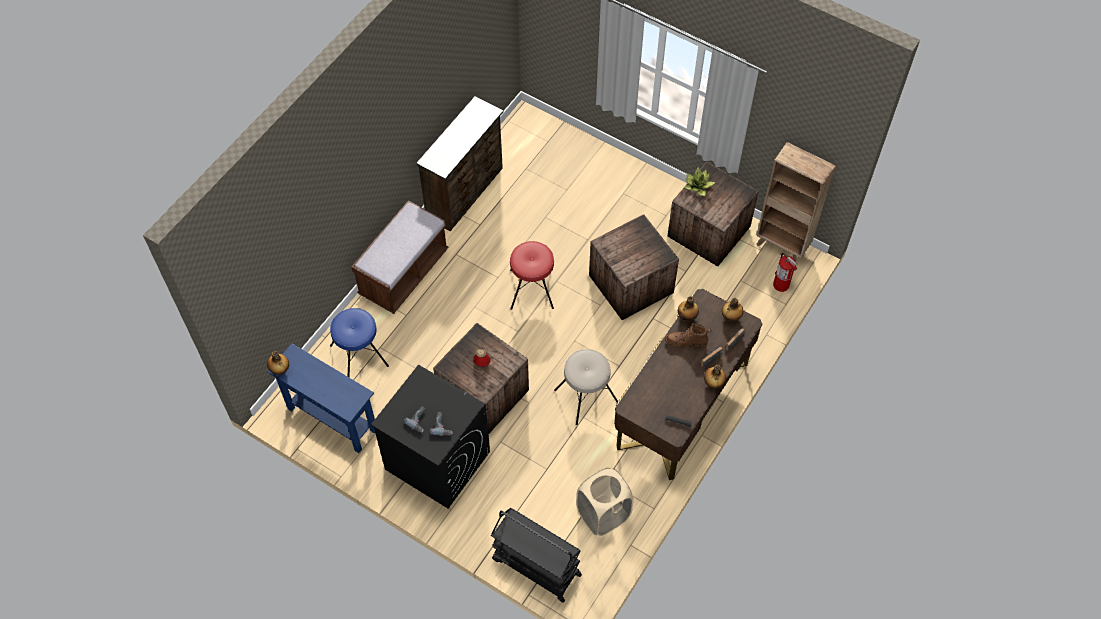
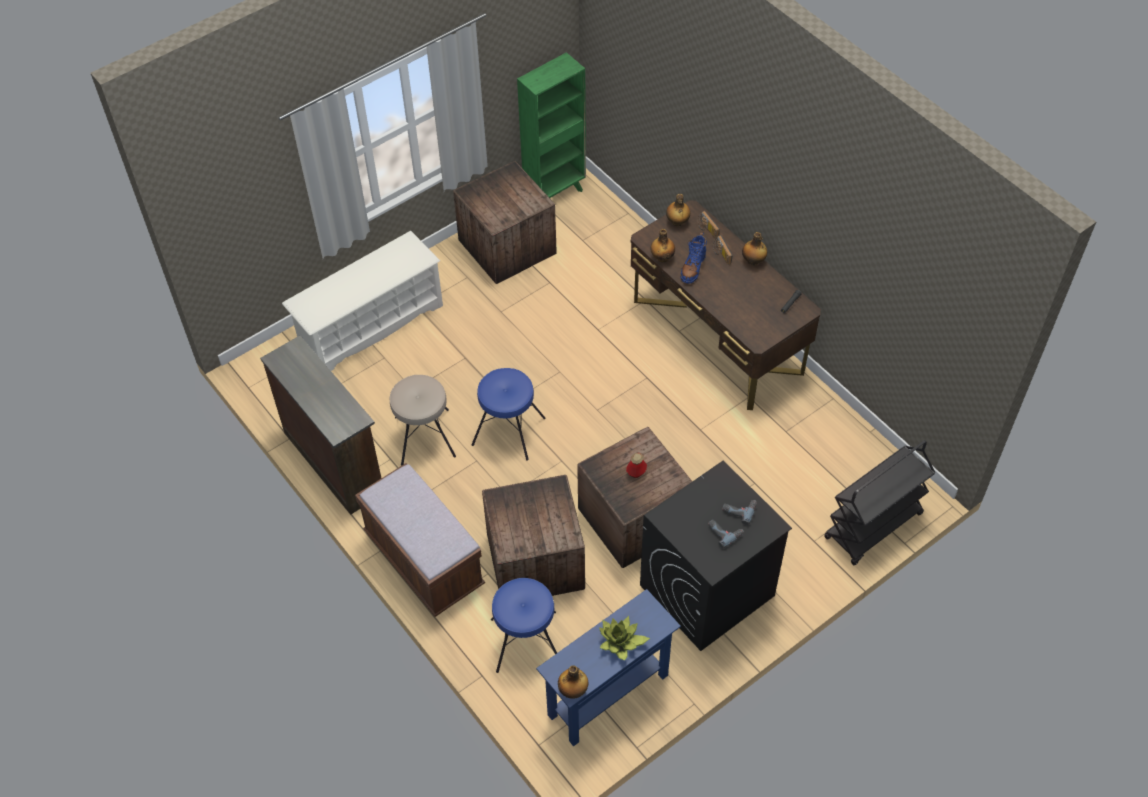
camera: 70 degrees left, 5 degrees down
red stool [510,241,554,310] -> blue stool [472,368,546,460]
beige stool [554,349,618,425] -> beige stool moved to [390,375,456,465]
beige laundry basket [576,468,633,536] -> none
crate [589,214,679,320] -> crate moved to [482,475,585,596]
brown boot [665,323,711,347] -> blue boot [680,232,707,284]
potted plant [684,167,716,196] -> potted plant moved to [599,616,650,660]
brown bookcase [756,142,836,261] -> green bookcase [517,52,586,198]
fire extinguisher [773,253,797,292] -> none
none -> white shoe rack [282,231,443,371]

